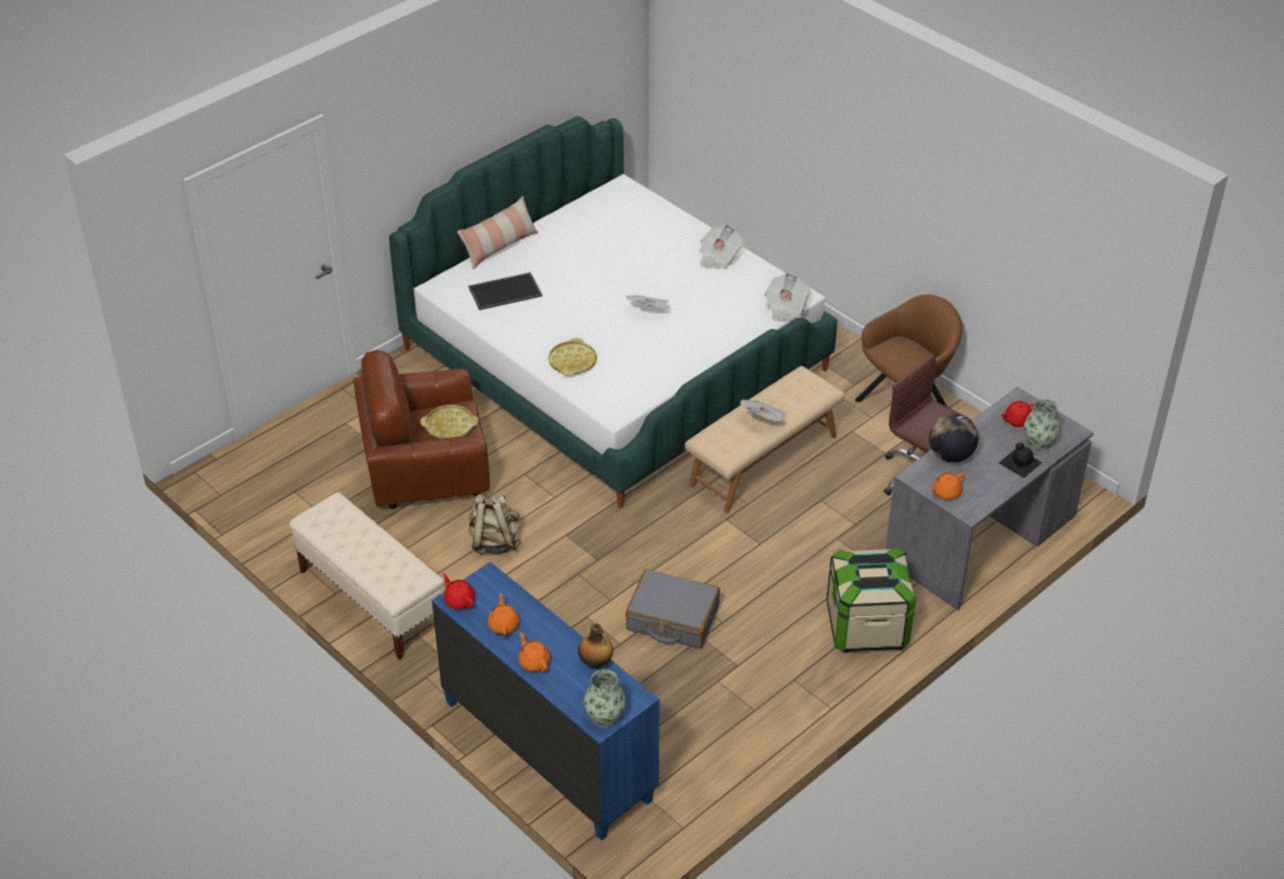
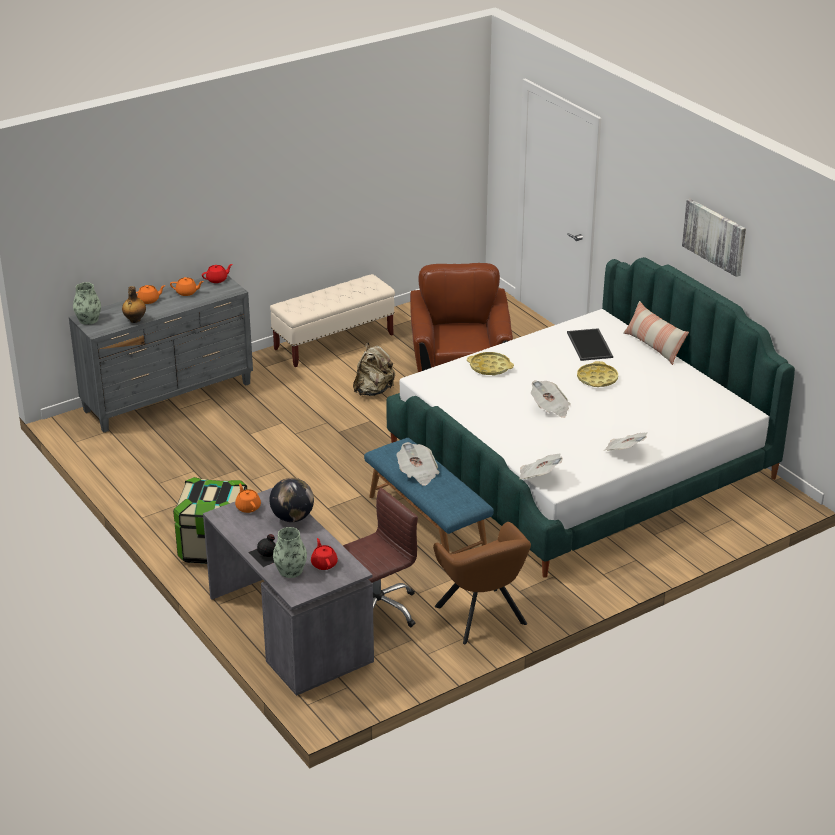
camera: 100 degrees right, 10 degrees down
yellow tray [420,405,479,439] -> yellow tray moved to [577,361,618,387]
blue dresser [432,562,660,841] -> grey dresser [69,275,253,432]
grey suitcase [625,569,720,649] -> none
beige bench [685,366,845,513] -> blue bench [364,438,494,555]
none -> picture [682,199,746,277]

